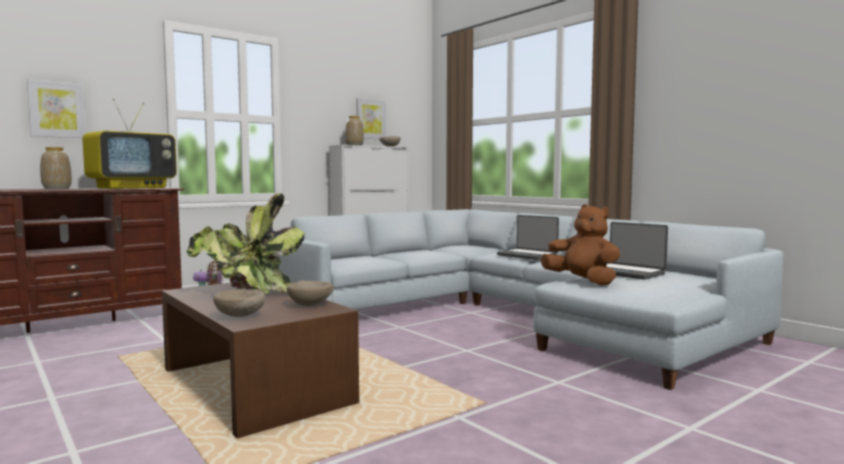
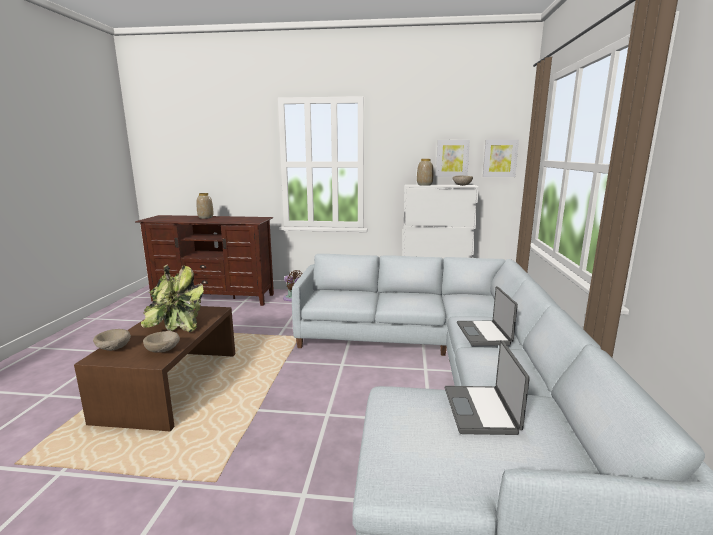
camera: 45 degrees right, 10 degrees up
picture [27,79,86,138] -> picture moved to [483,140,519,177]
television [82,99,177,189] -> none
brown plush toy [540,204,620,285] -> none

